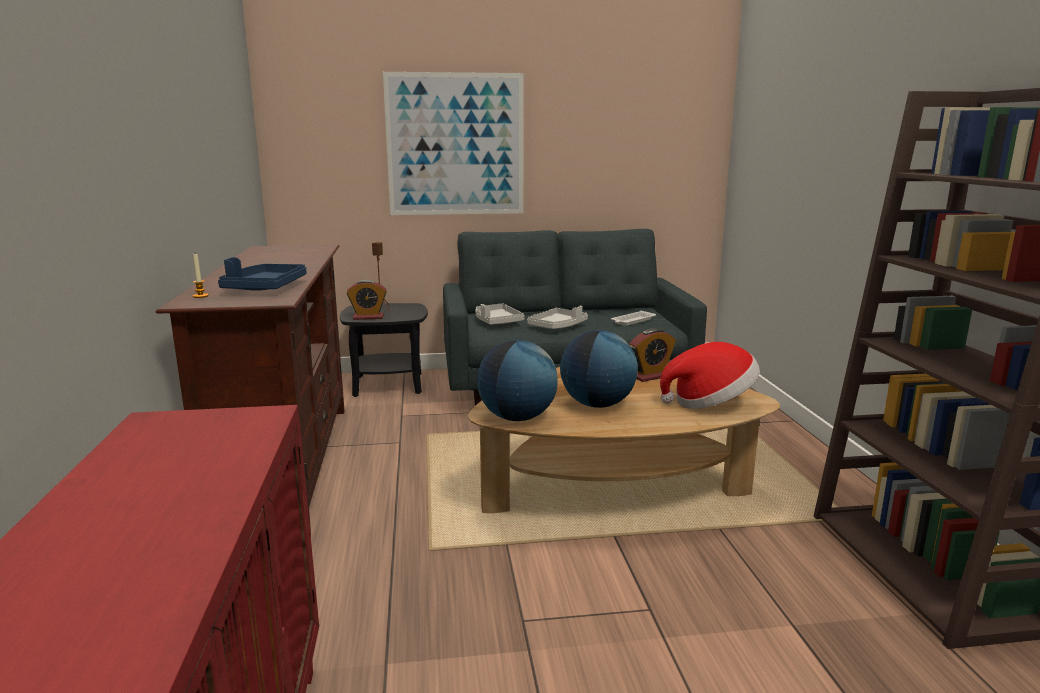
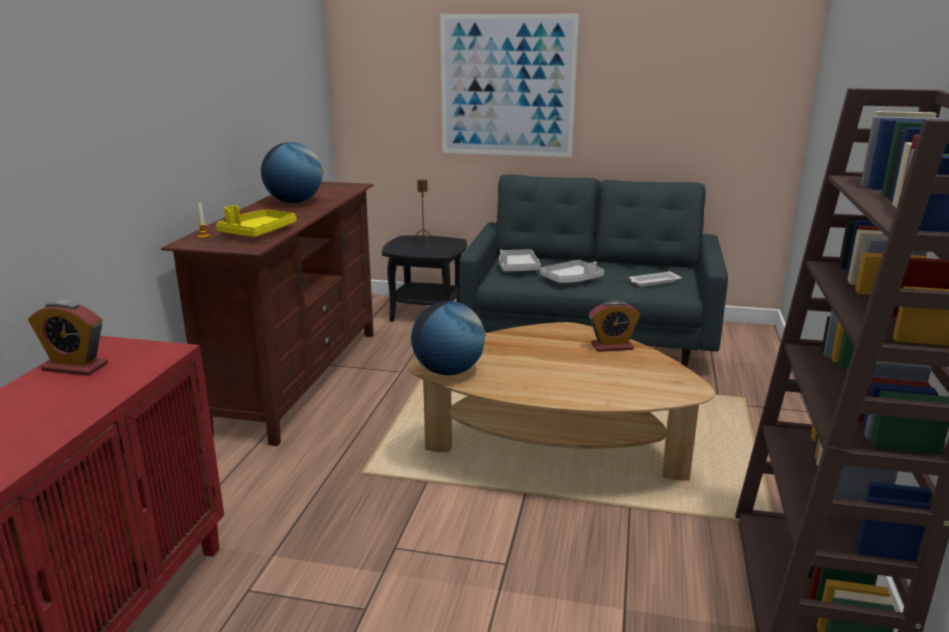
camera: 20 degrees right, 5 degrees up
blue tray [218,257,306,291] -> yellow tray [216,205,297,237]
alarm clock [347,280,387,320] -> alarm clock moved to [28,300,108,376]
globe [560,330,638,408] -> globe moved to [261,142,324,203]
hat [660,342,760,409] -> none

